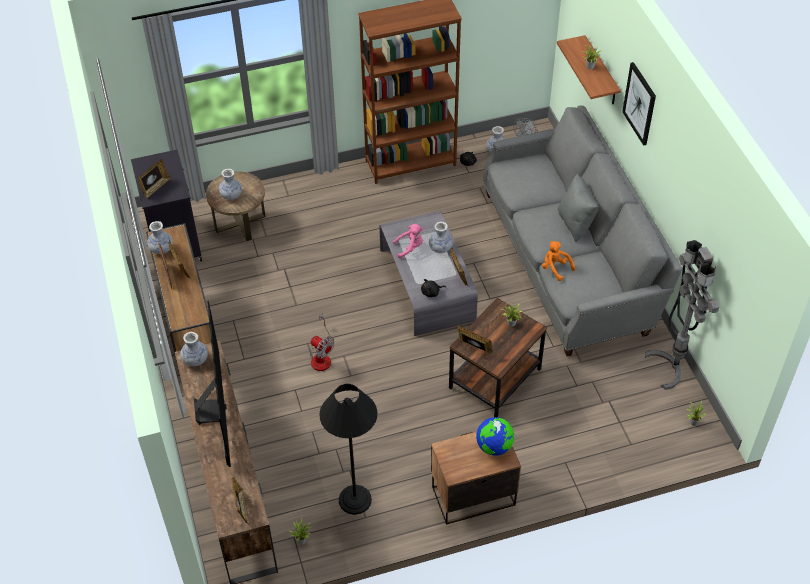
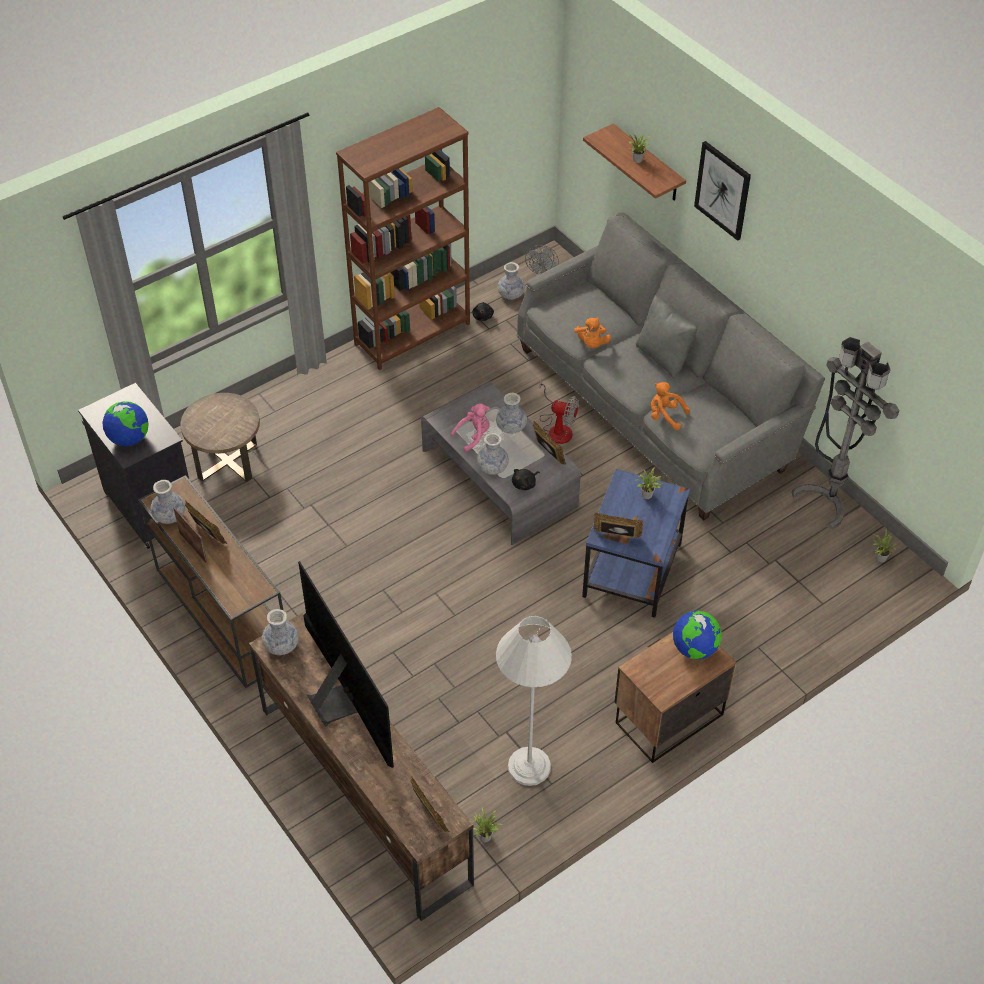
camera: 20 degrees left, 0 degrees up
picture frame [138,159,170,199] -> globe [102,401,148,446]
vase [219,169,242,200] -> vase moved to [477,433,509,475]
fan [310,313,335,371] -> fan moved to [539,379,579,444]
black floor lamp [319,384,377,515] -> white floor lamp [496,616,572,786]
brown side table [449,298,547,417] -> blue side table [582,469,690,618]
none -> orange plush toy [574,317,611,348]

